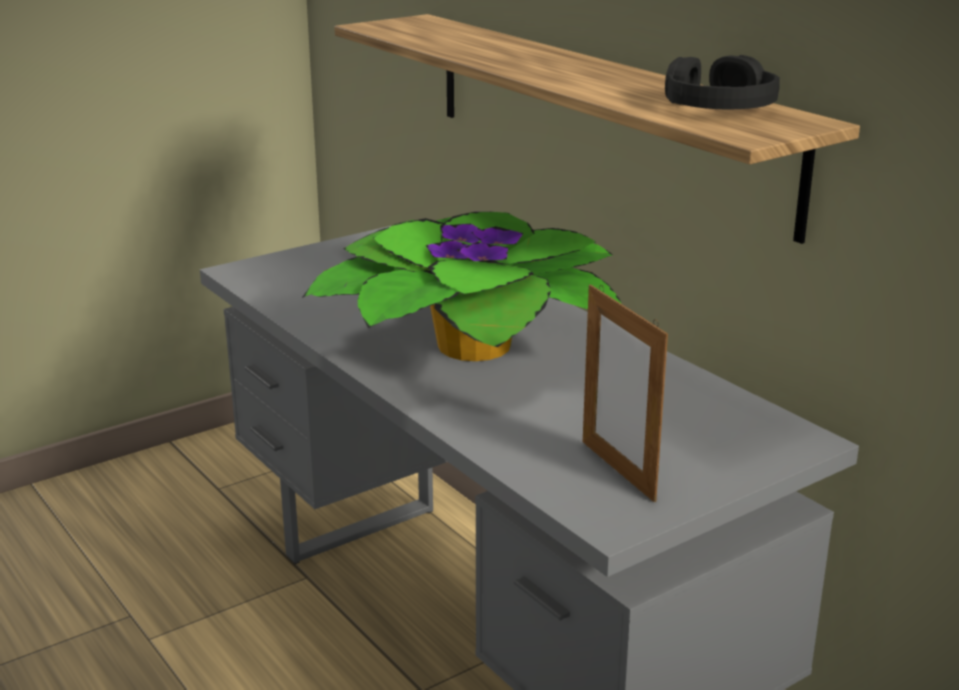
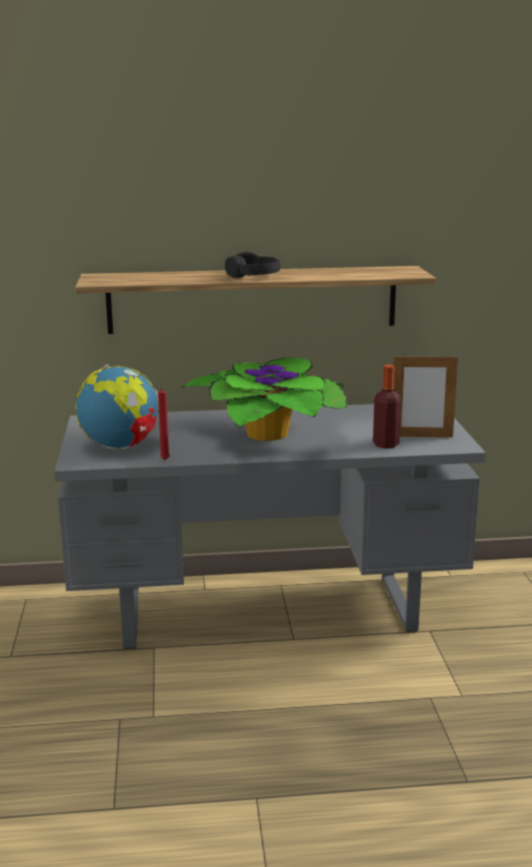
camera: 60 degrees left, 5 degrees down
black headphones [665,55,780,109] -> black headphones moved to [225,252,280,278]
none -> globe [75,365,159,450]
none -> red candle [156,386,170,460]
none -> bottle [373,364,401,448]

